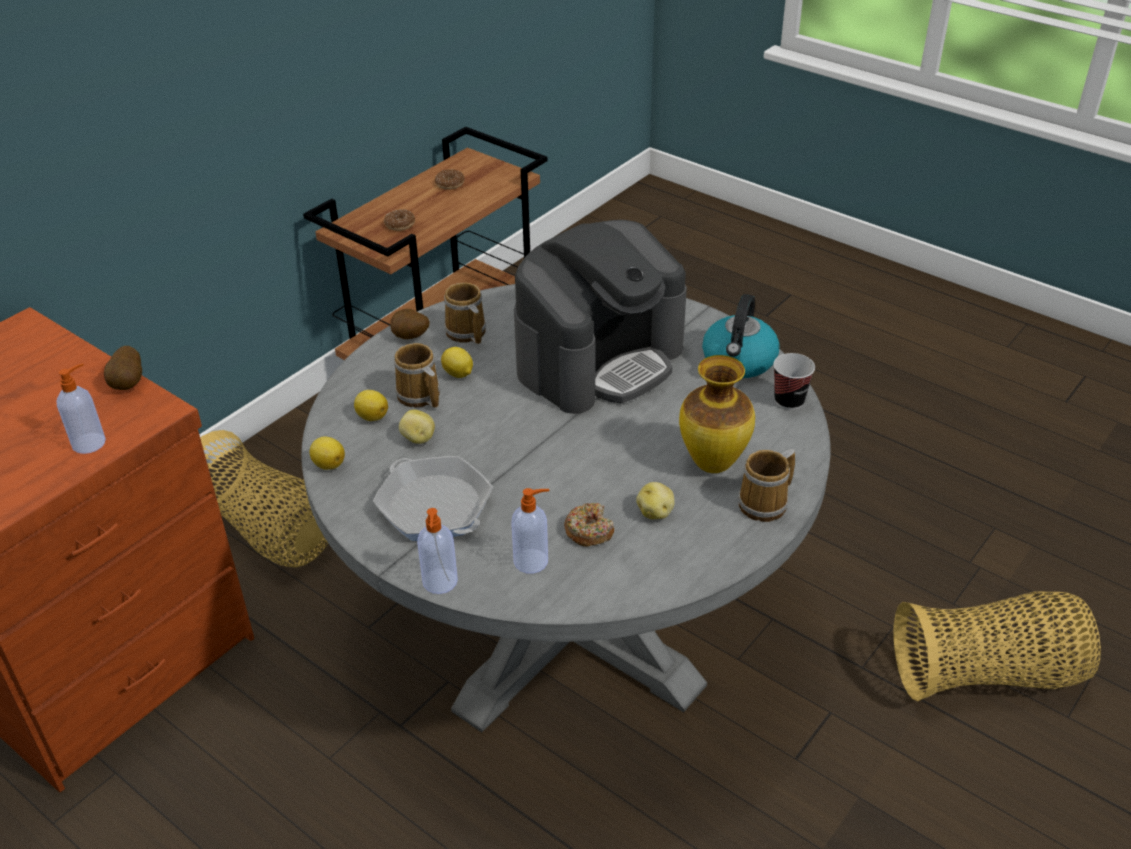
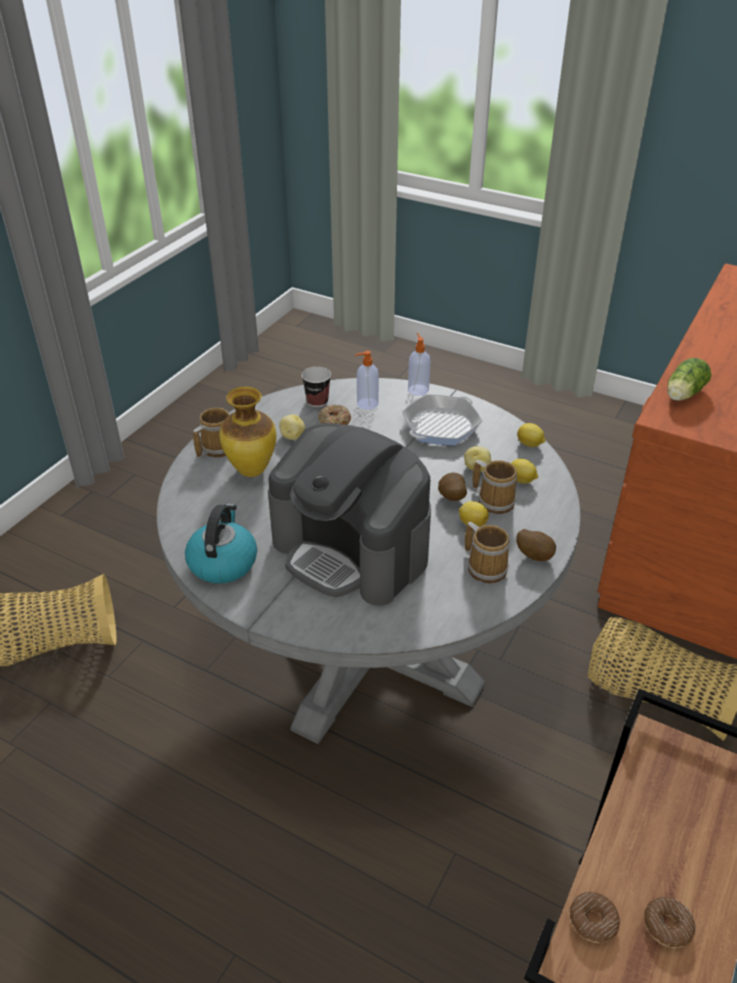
camera: 170 degrees right, 0 degrees up
soap dispenser [56,363,106,454] -> lettuce [667,358,712,401]
potato [104,346,142,390] -> potato moved to [438,473,467,501]
frying pan [373,456,493,541] -> frying pan turned 90 degrees clockwise [402,394,482,446]
donut [384,209,415,231] -> donut moved to [570,892,620,943]
coffee machine [514,220,687,414] -> coffee machine turned 90 degrees counterclockwise [268,423,431,606]
cup [773,353,815,410] -> cup moved to [302,367,331,408]

